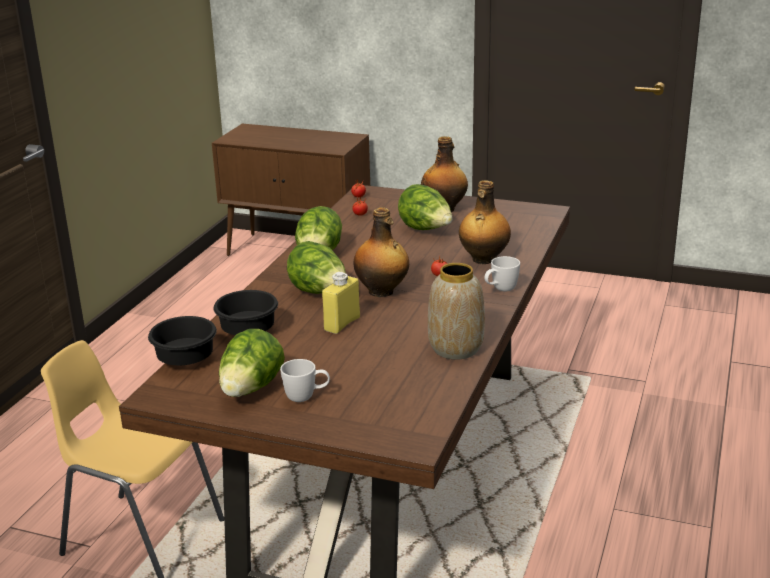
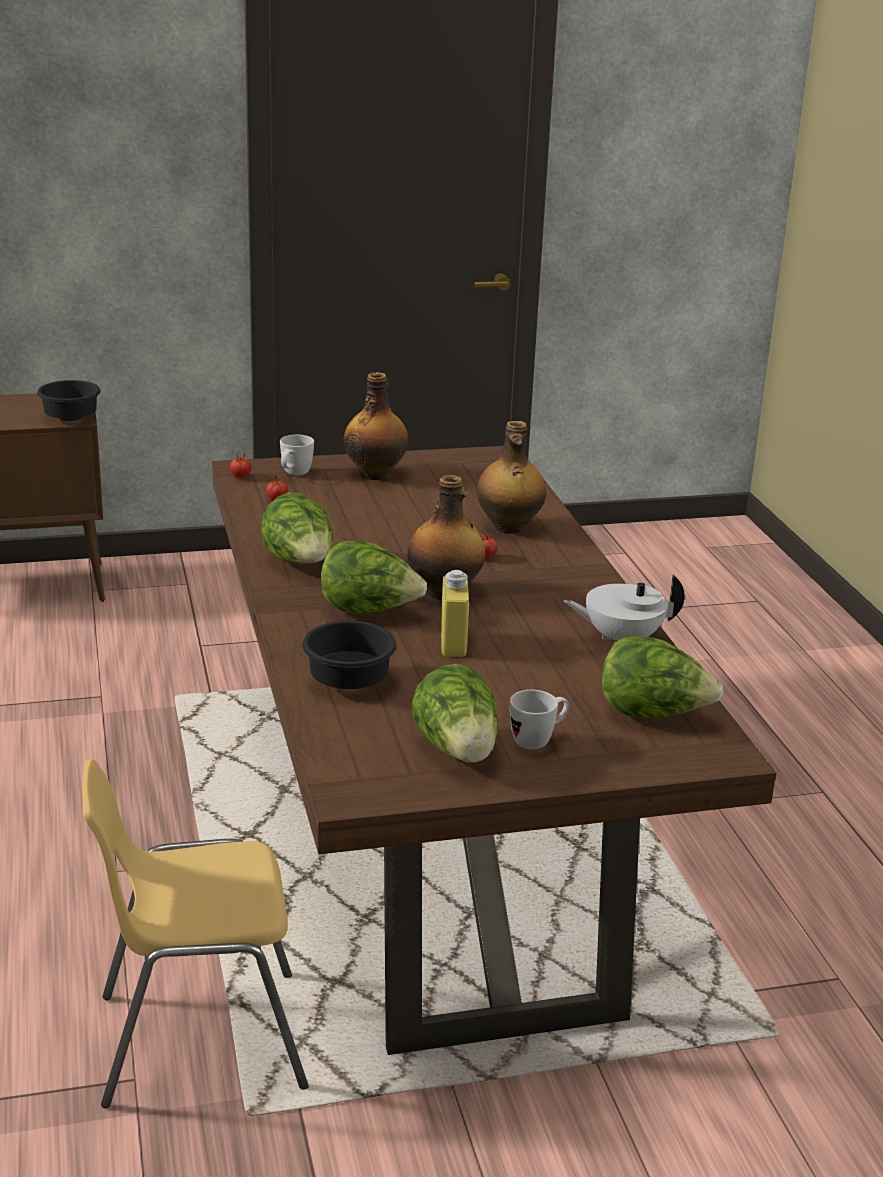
camera: 35 degrees left, 0 degrees up
black bowl [148,316,217,365] -> black bowl moved to [37,380,101,421]
lettuce [398,184,452,230] -> lettuce moved to [602,636,723,718]
vase [428,263,485,360] -> white teapot [564,575,685,641]
white mug [484,256,520,291] -> white mug moved to [280,435,314,475]

